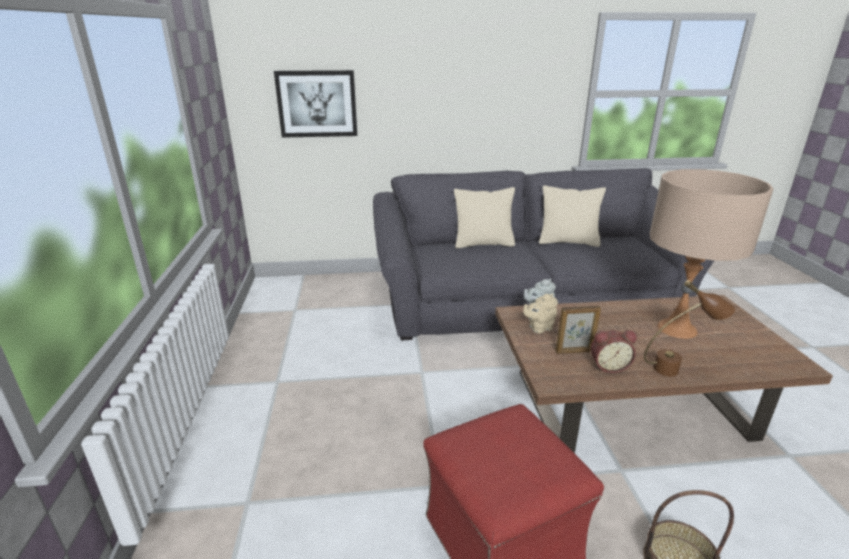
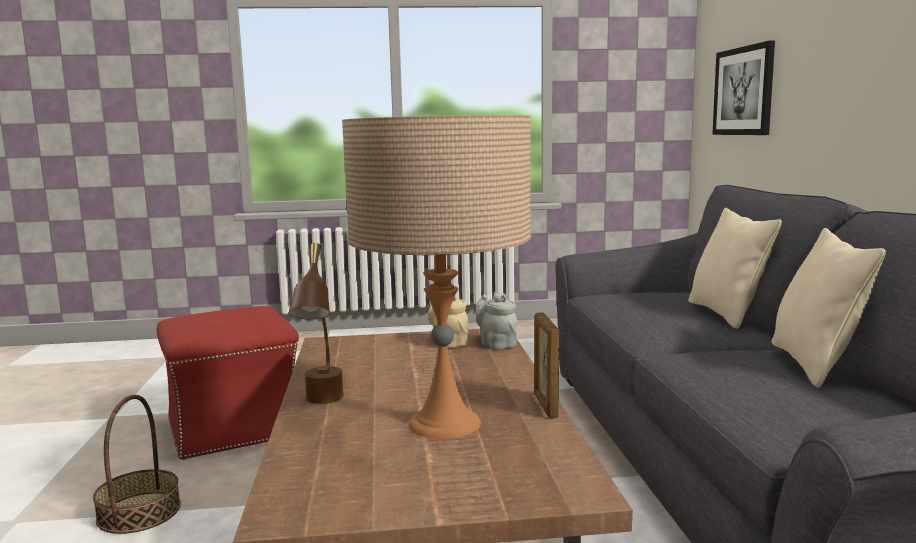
camera: 90 degrees right, 15 degrees down
picture frame [555,306,601,354] -> picture frame moved to [534,312,559,418]
alarm clock [590,330,637,373] -> none

